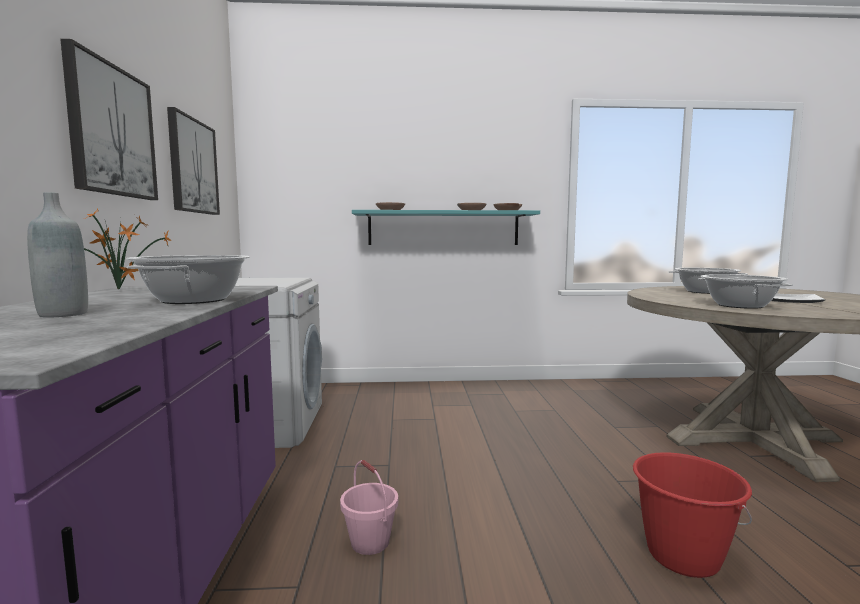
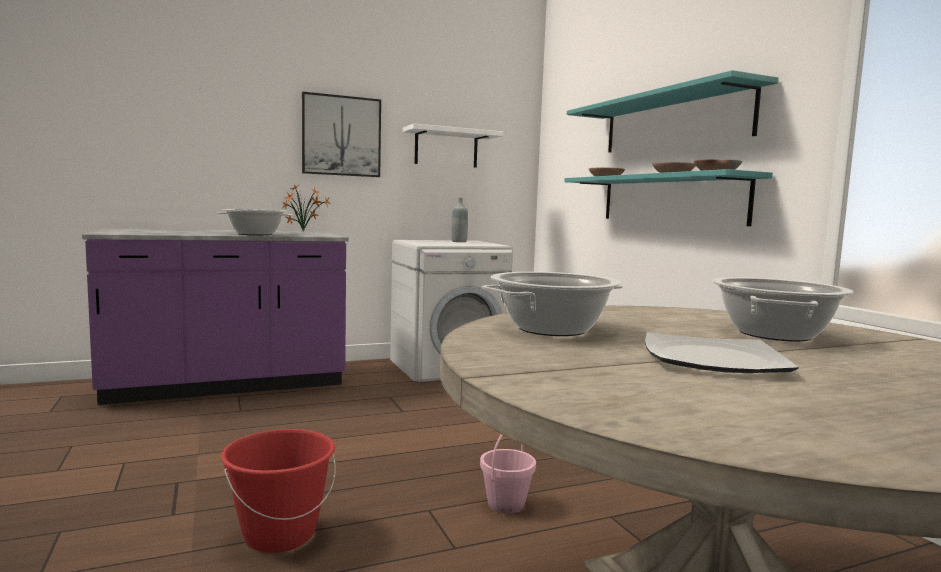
camera: 70 degrees right, 0 degrees up
grey bottle [27,192,88,318] -> grey bottle moved to [451,198,468,242]
picture [167,107,220,215] -> white shelf [403,124,503,168]
pink bucket [340,460,398,555] -> pink bucket moved to [480,434,536,514]
none -> turquoise shelf [567,70,779,153]

